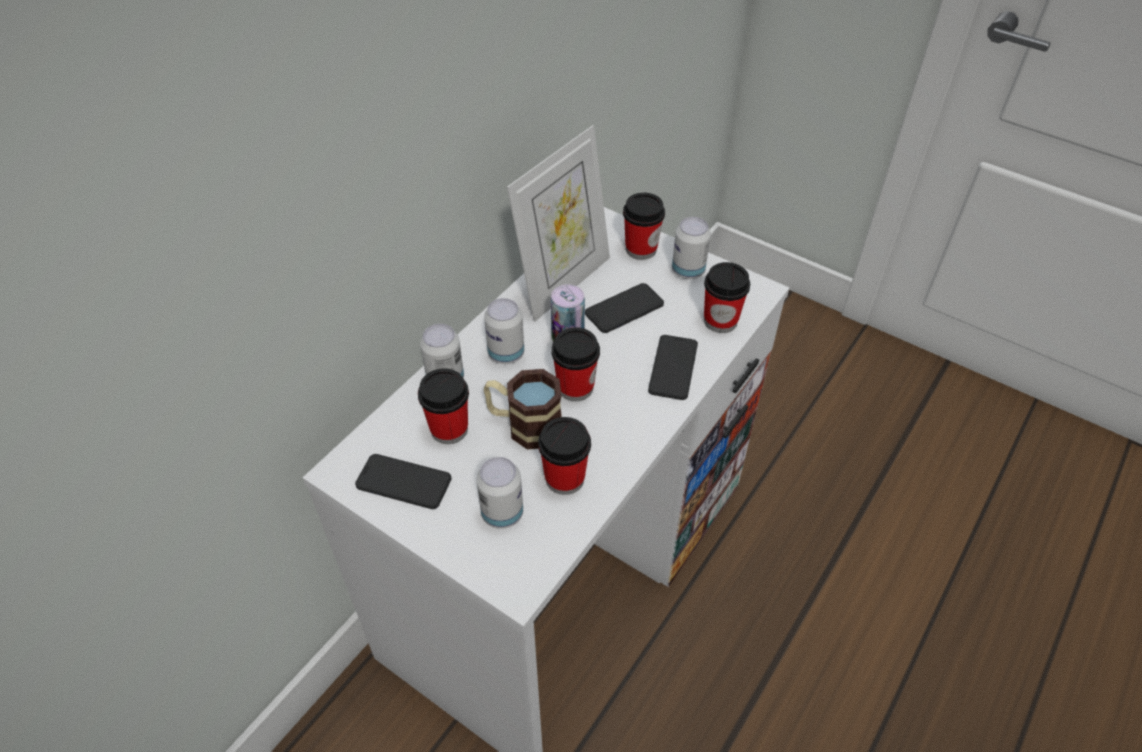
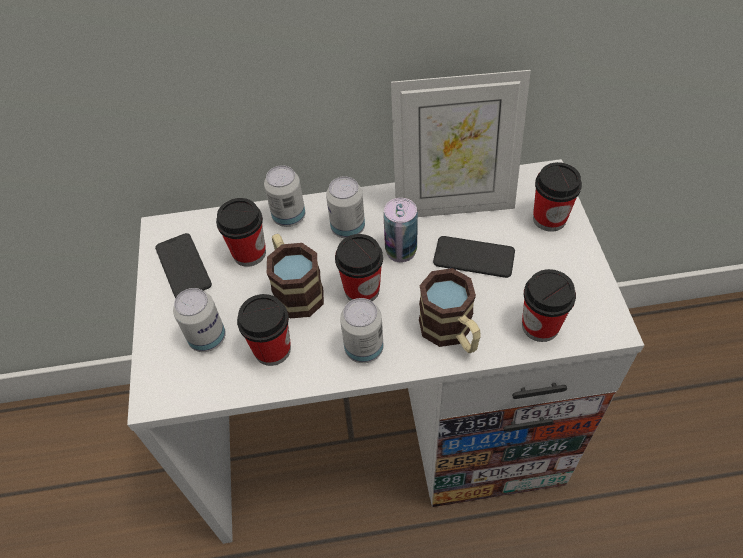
camera: 50 degrees right, 5 degrees up
phone [648,335,698,400] -> mug [419,268,481,353]
can [672,217,711,279] -> can moved to [340,298,383,363]

